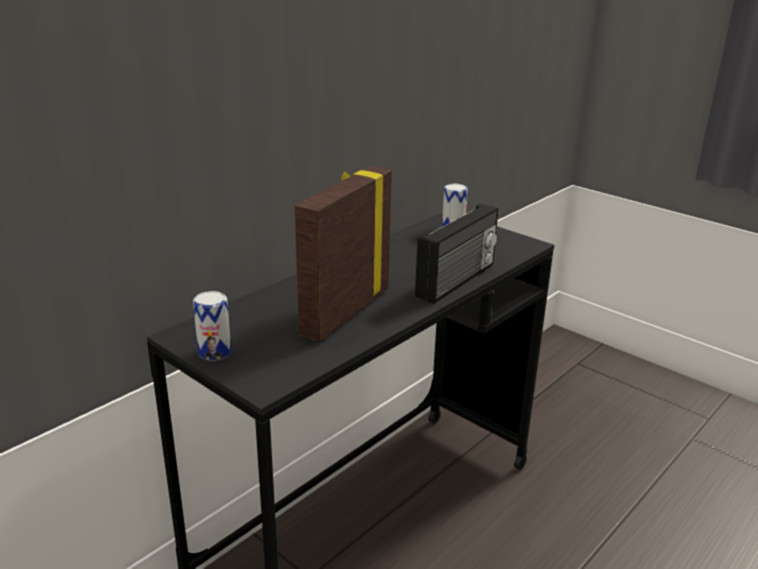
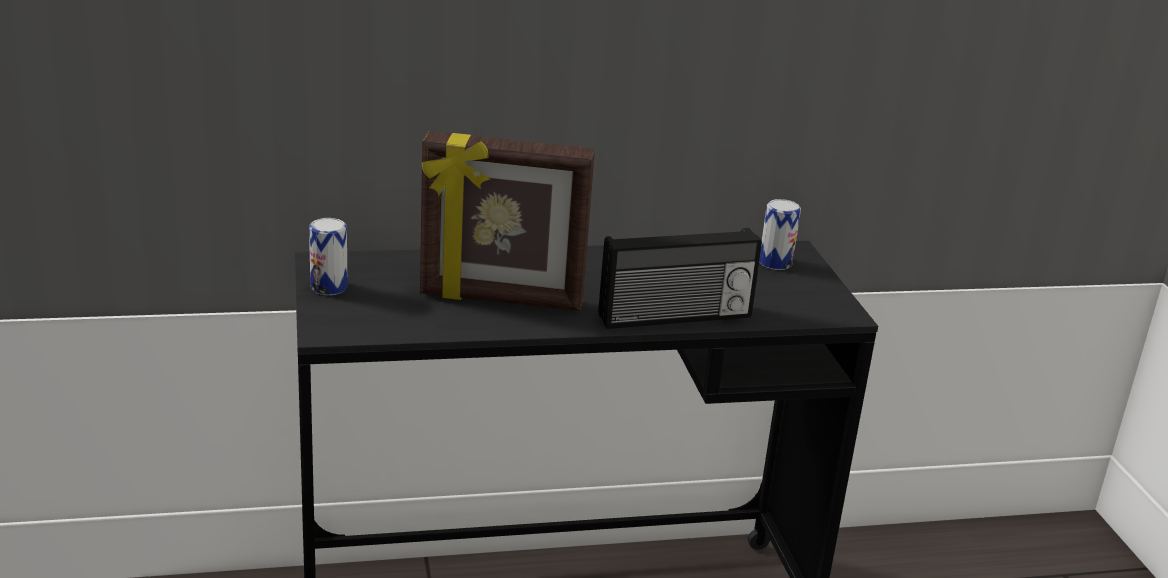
camera: 35 degrees right, 0 degrees up
picture frame [295,166,392,342] -> picture frame turned 150 degrees counterclockwise [420,131,595,311]

